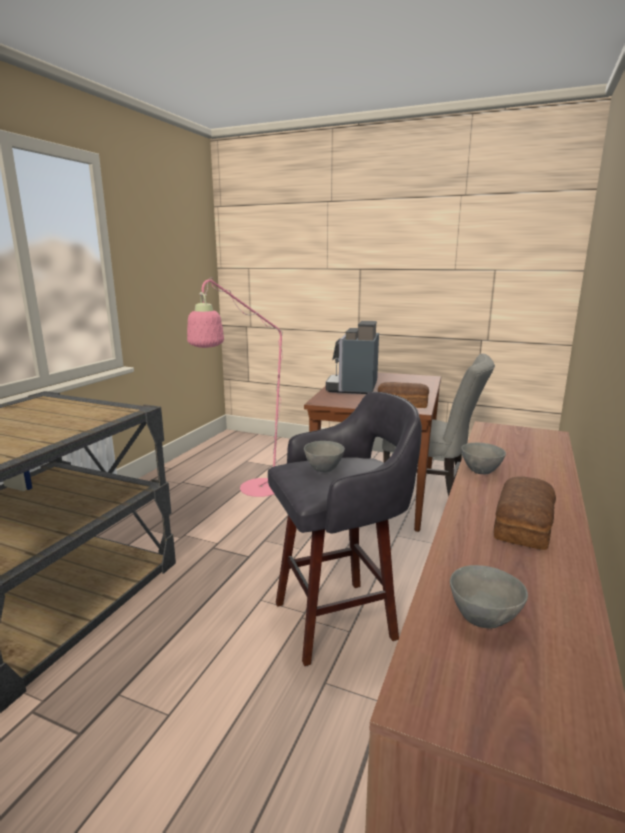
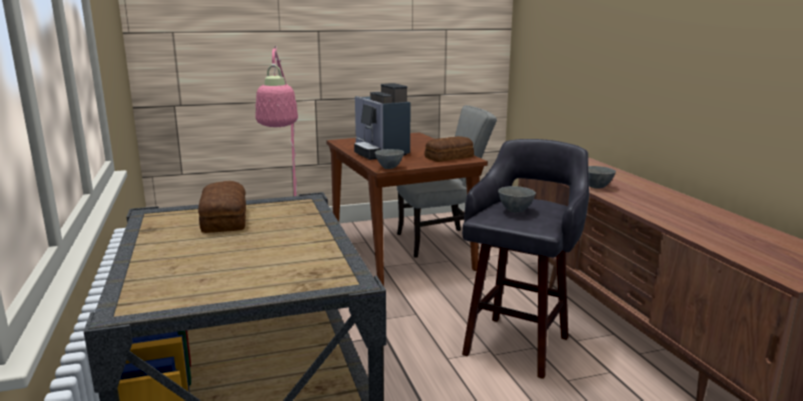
camera: 40 degrees left, 0 degrees up
grey bowl [450,565,528,629] -> grey bowl moved to [375,149,404,169]
bread [494,476,556,550] -> bread moved to [198,181,246,233]

